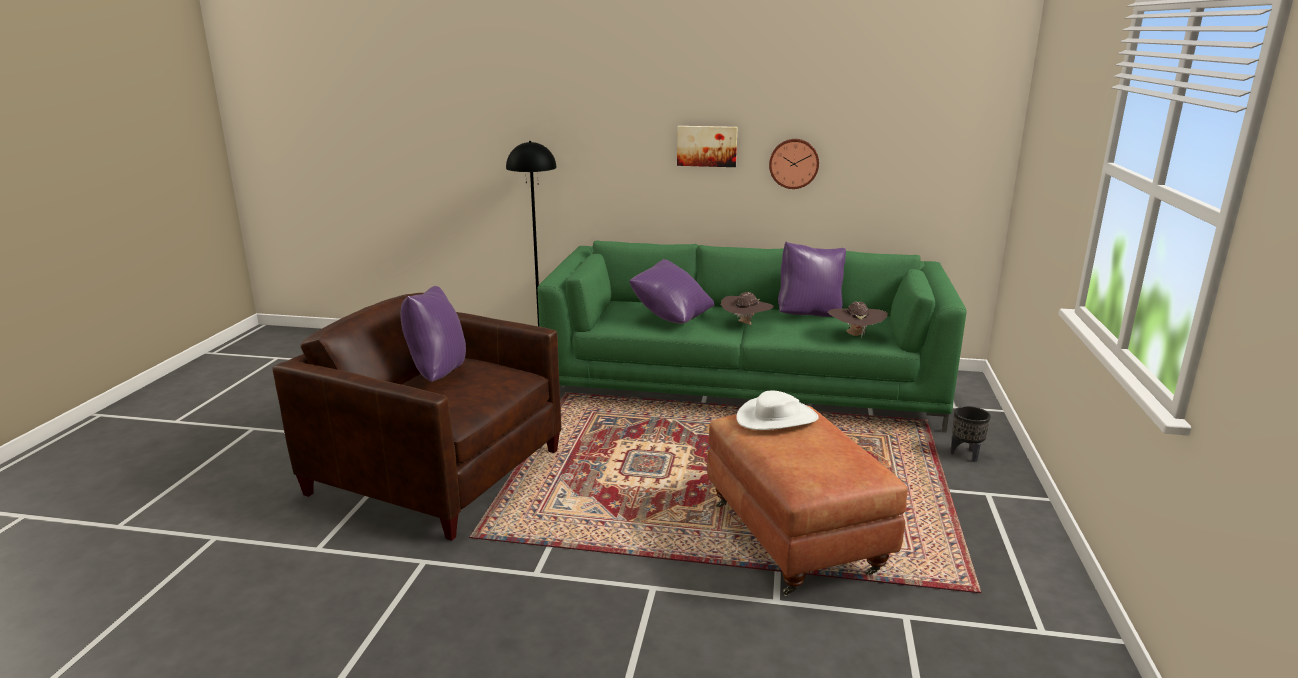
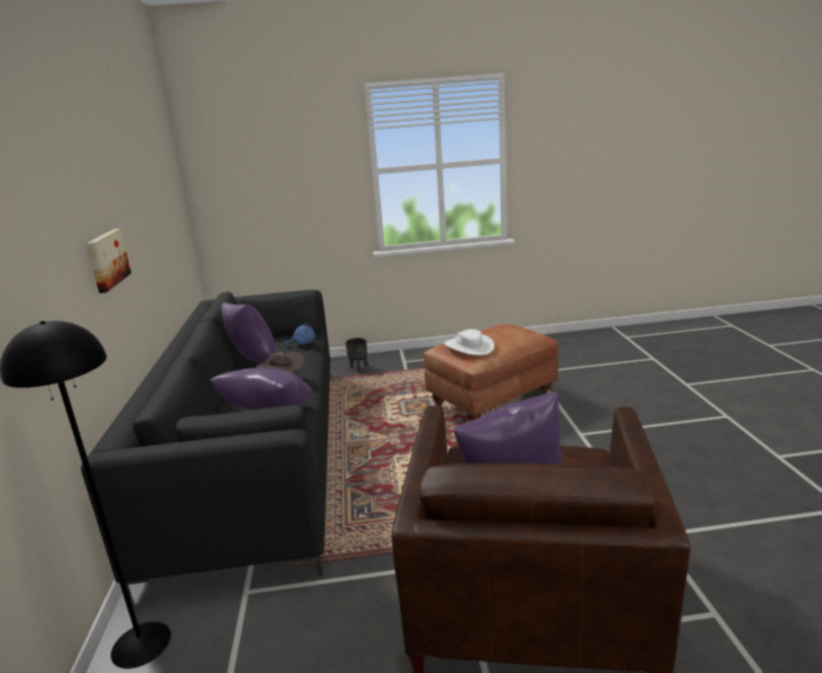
camera: 105 degrees left, 0 degrees up
green sofa [538,240,967,432] -> black sofa [81,290,330,600]
wall clock [769,139,819,189] -> none
brown hat [828,302,888,339] -> blue plush toy [284,322,315,345]

